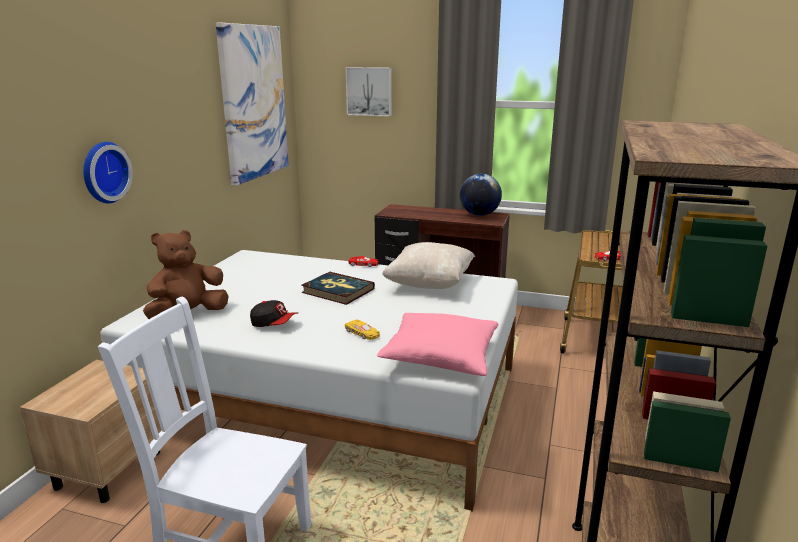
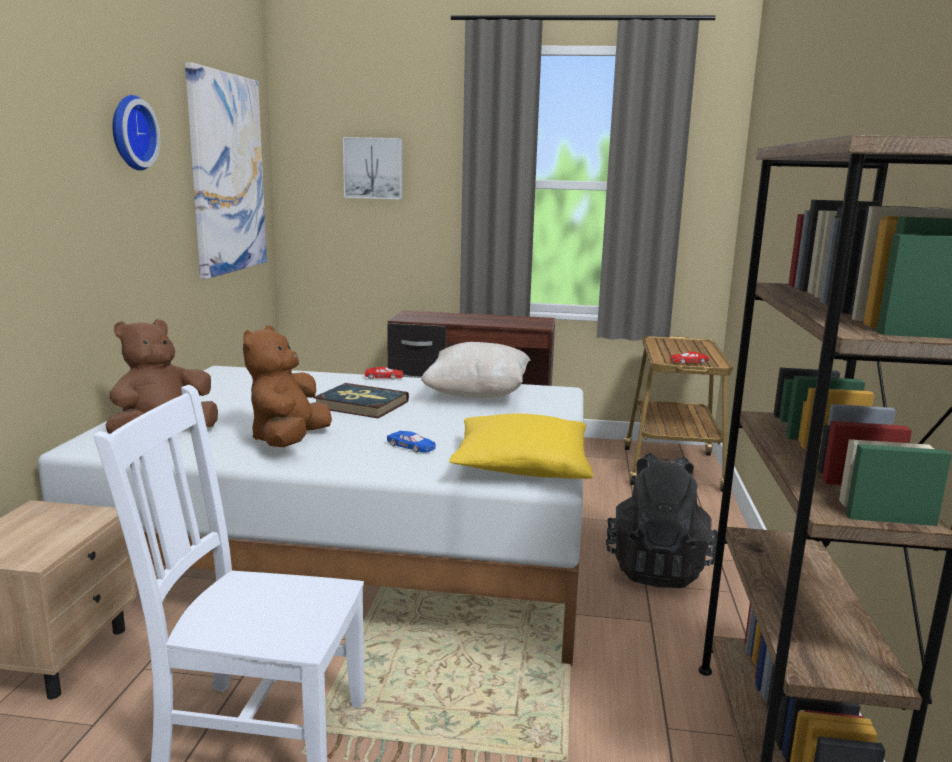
camera: 10 degrees left, 5 degrees down
wall clock [83,142,133,203] -> wall clock moved to [112,95,161,171]
cap [250,300,297,327] -> brown plush toy [243,326,332,447]
yellow toy car [345,319,380,340] -> blue toy car [387,431,436,453]
pink pillow [377,313,498,376] -> yellow pillow [449,413,593,479]
globe [460,174,502,216] -> none
none -> black backpack [606,453,718,588]

